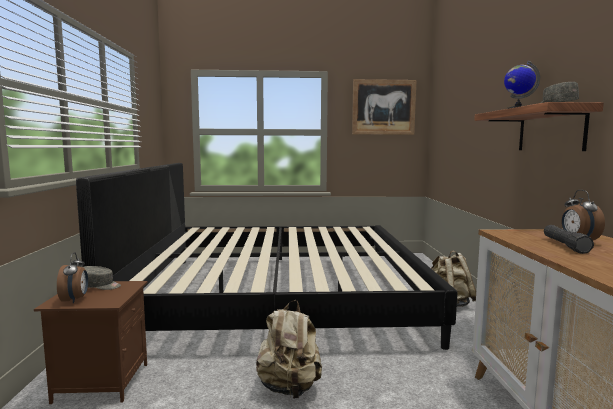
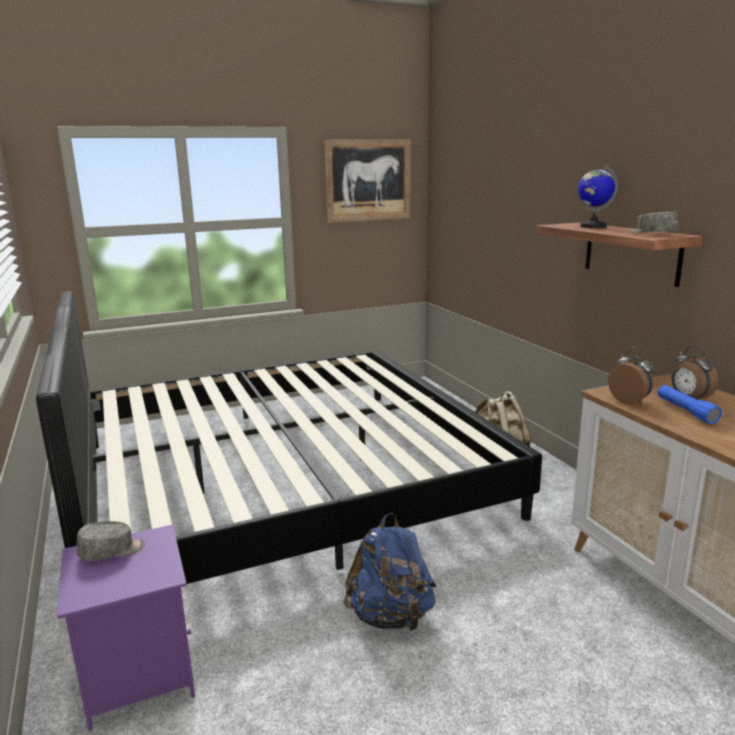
camera: 20 degrees left, 10 degrees up
brown nightstand [34,281,147,404] -> purple nightstand [57,525,195,731]
alarm clock [57,252,88,303] -> alarm clock moved to [608,348,654,404]
beige backpack [256,300,322,399] -> blue backpack [343,513,437,631]
black flashlight [544,225,594,254] -> blue flashlight [658,385,722,424]

